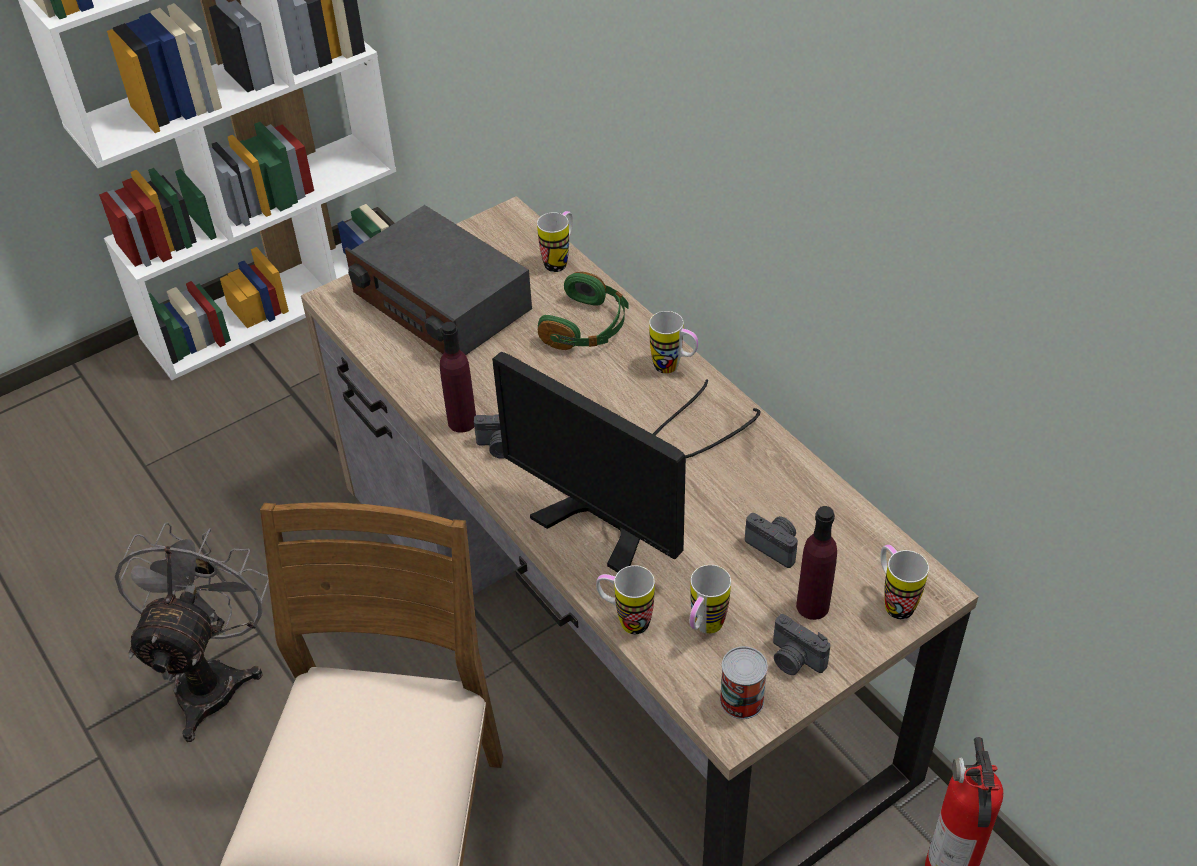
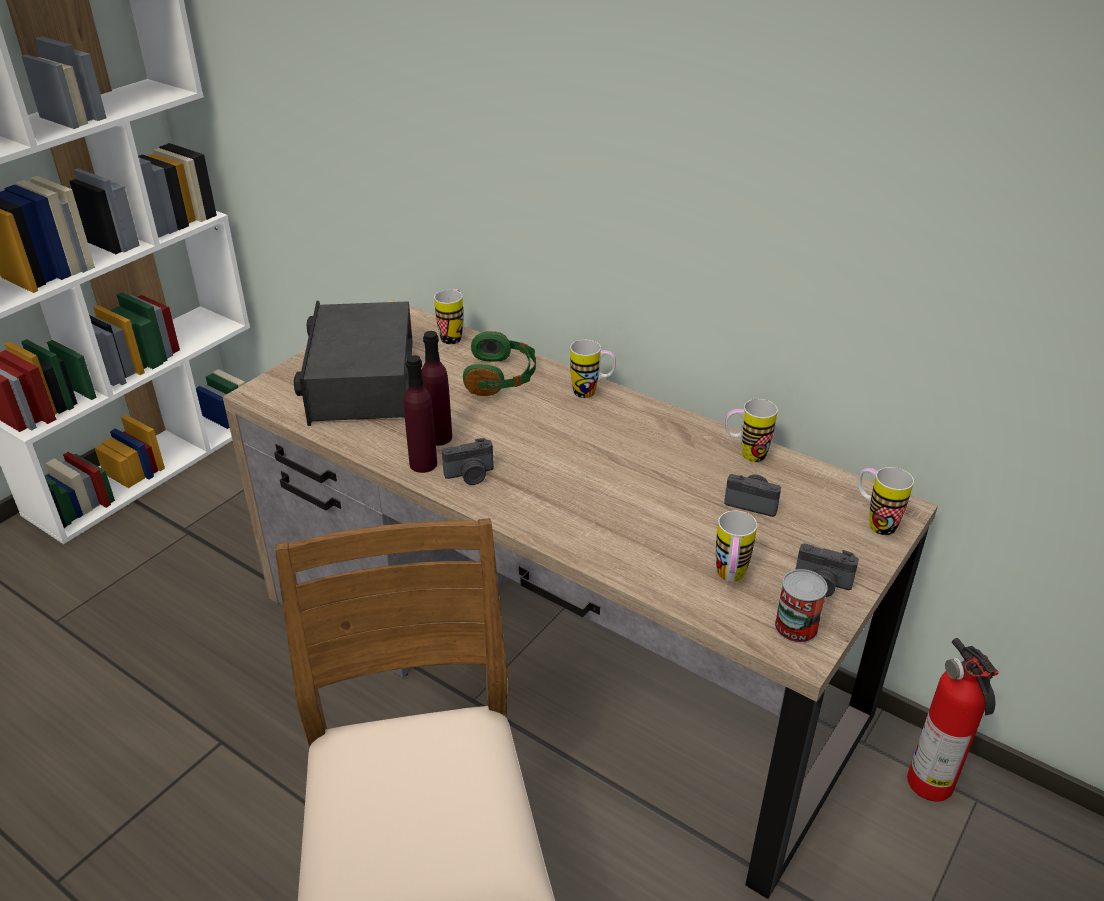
camera: 20 degrees left, 10 degrees down
grey fan [115,522,269,742] -> none
radio [345,205,532,355] -> radio turned 60 degrees clockwise [294,301,413,426]
monitor [492,352,760,573] -> none
mug [596,565,655,634] -> mug moved to [725,399,778,462]
purple bottle [796,506,837,620] -> purple bottle moved to [421,331,452,446]

